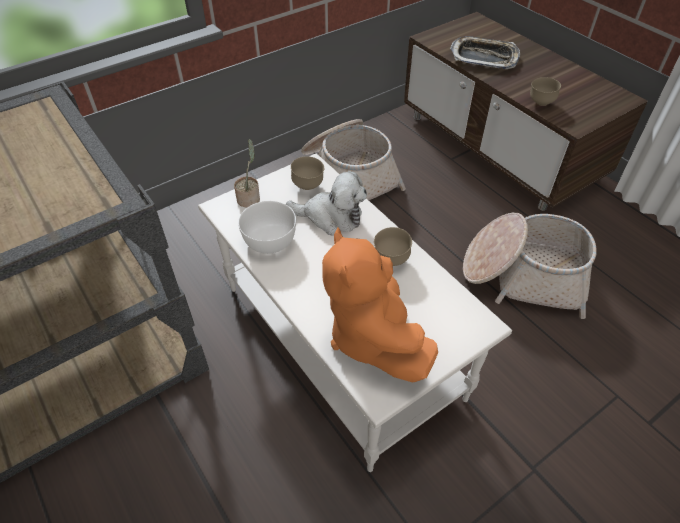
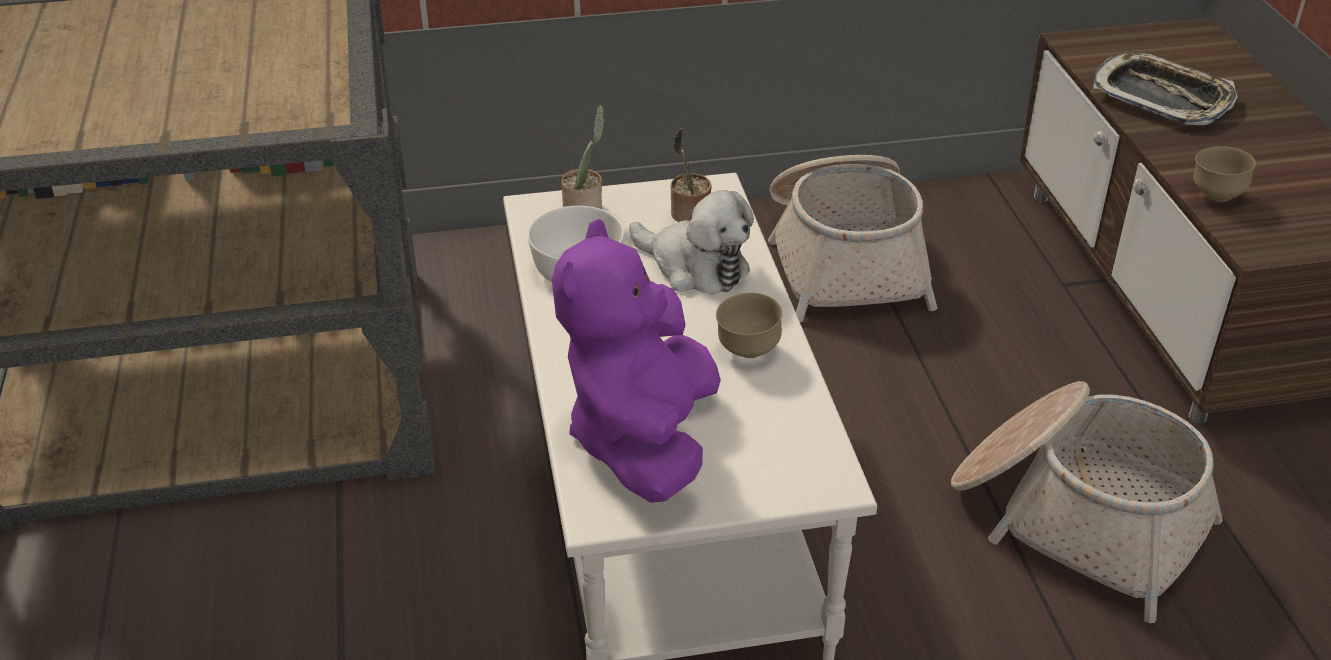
camera: 25 degrees right, 10 degrees down
brown bowl [291,156,324,190] -> potted plant [671,128,711,222]
orange plush toy [322,227,438,383] -> purple plush toy [552,219,721,503]

